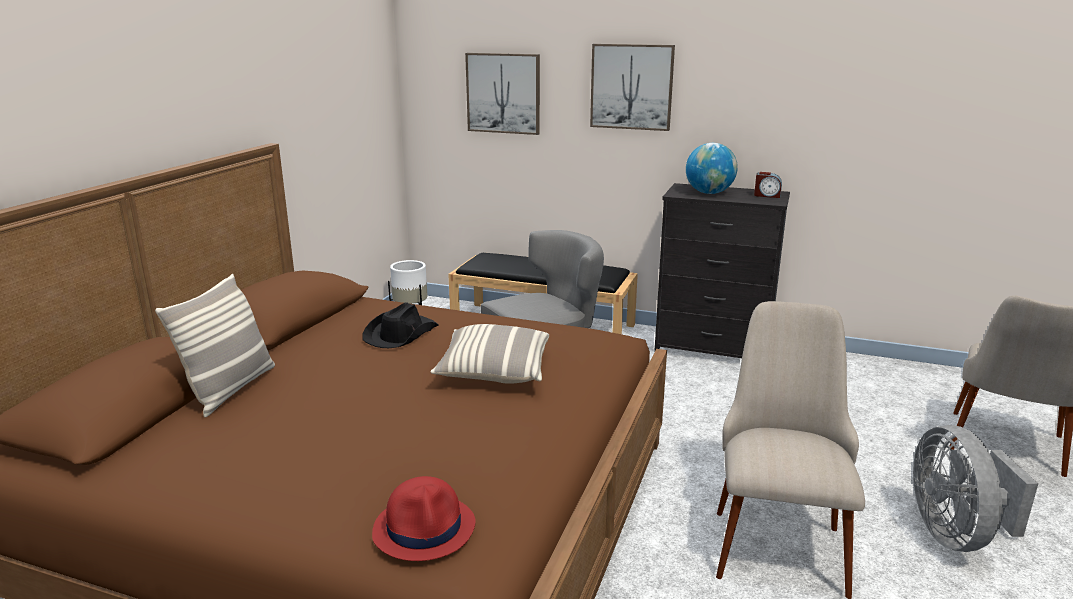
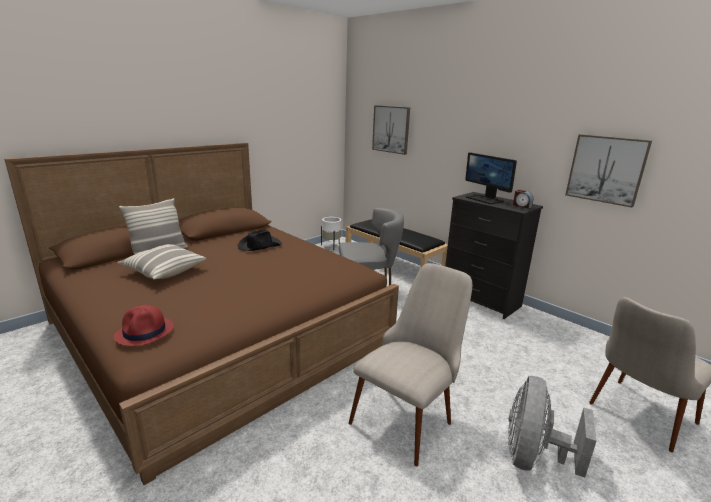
camera: 25 degrees right, 0 degrees up
pillow [431,324,549,384] -> pillow moved to [117,244,206,280]
picture [590,44,675,131] -> picture moved to [565,134,652,208]
globe [686,143,738,194] -> monitor [465,152,517,204]

